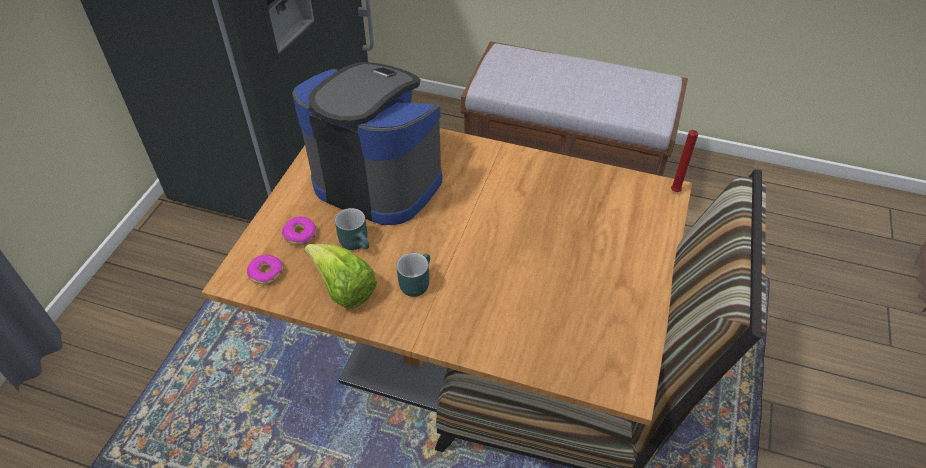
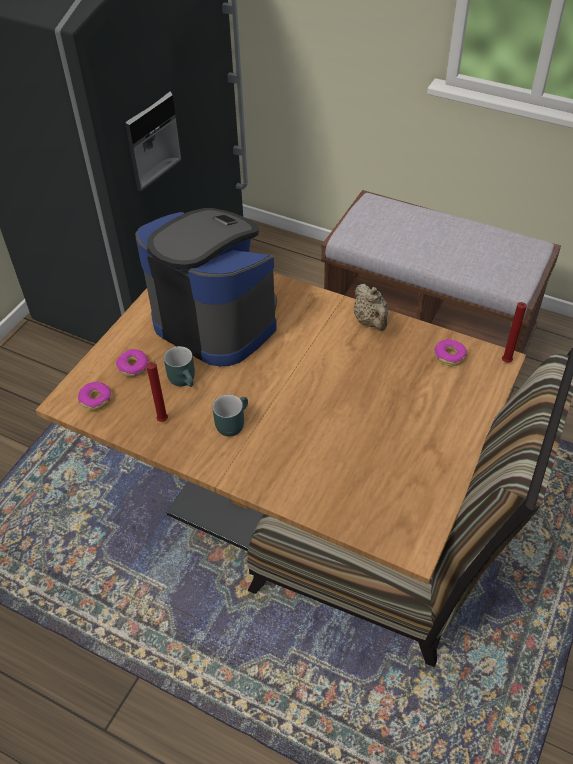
camera: 10 degrees right, 0 degrees up
lettuce [304,244,377,309] -> red candle [146,362,168,422]
none -> beige teapot [354,284,388,331]
none -> donut [434,339,467,366]

